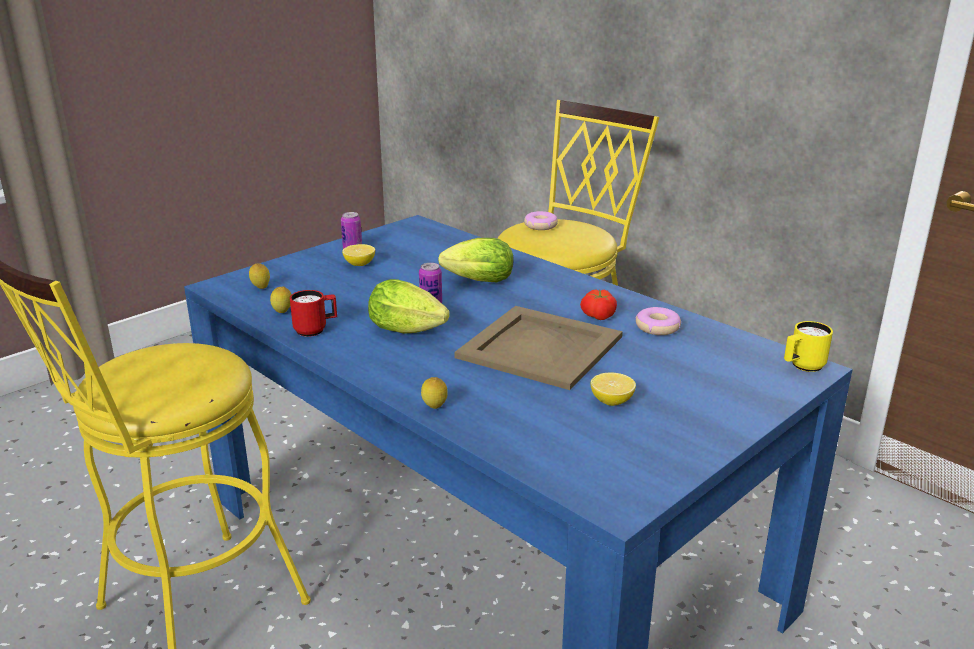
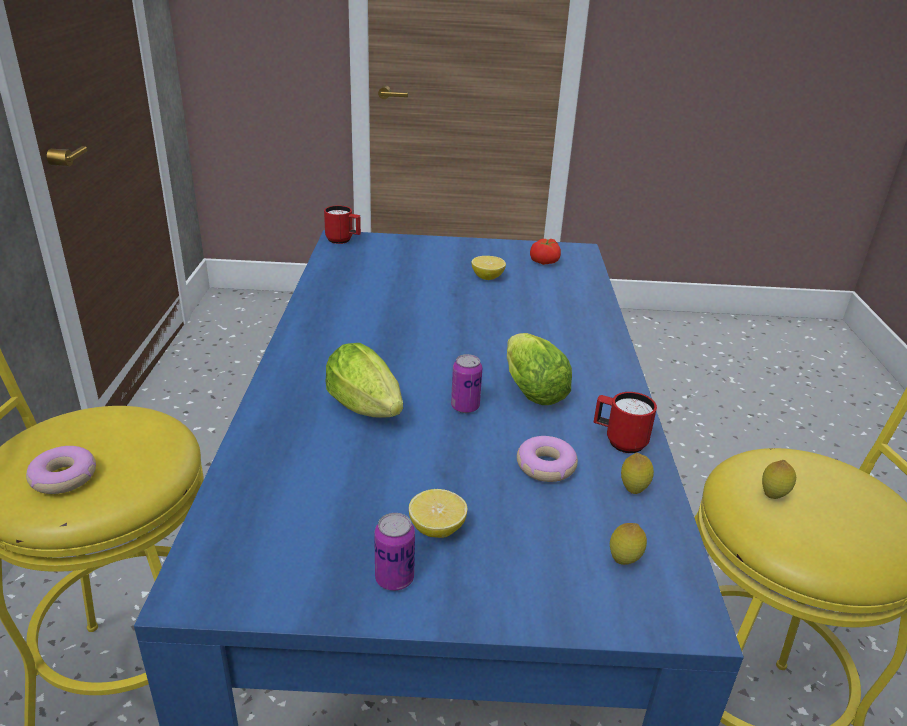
camera: 135 degrees left, 5 degrees up
lemon [421,377,448,409] -> lemon moved to [762,460,796,499]
beige tray [454,306,623,390] -> none
tomato [580,289,617,320] -> tomato moved to [530,239,561,265]
donut [636,307,681,335] -> donut moved to [517,436,578,482]
yellow mug [784,321,833,372] -> red mug [324,205,361,244]

